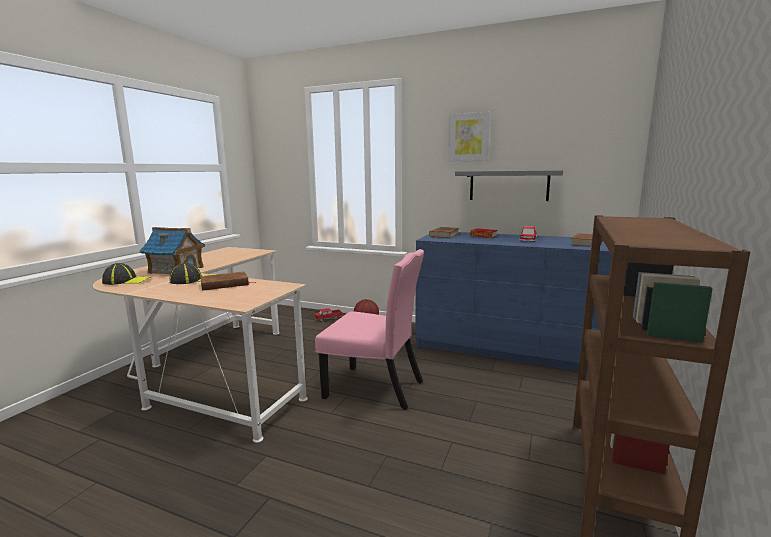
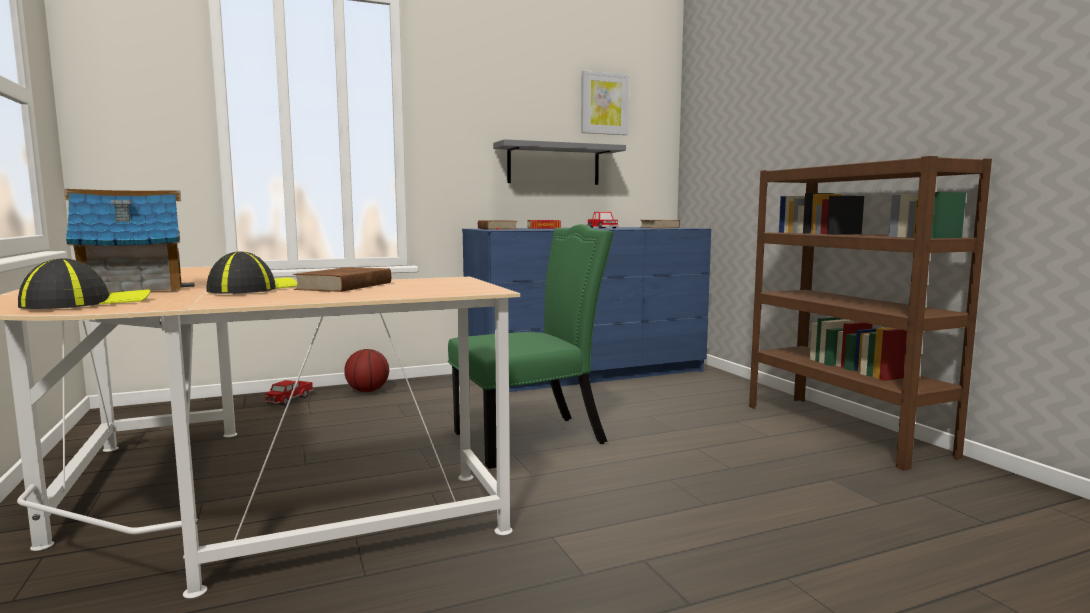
camera: 45 degrees left, 5 degrees down
pink chair [315,249,424,410] -> green chair [448,224,613,469]
picture [448,112,490,161] -> picture moved to [581,70,629,135]

